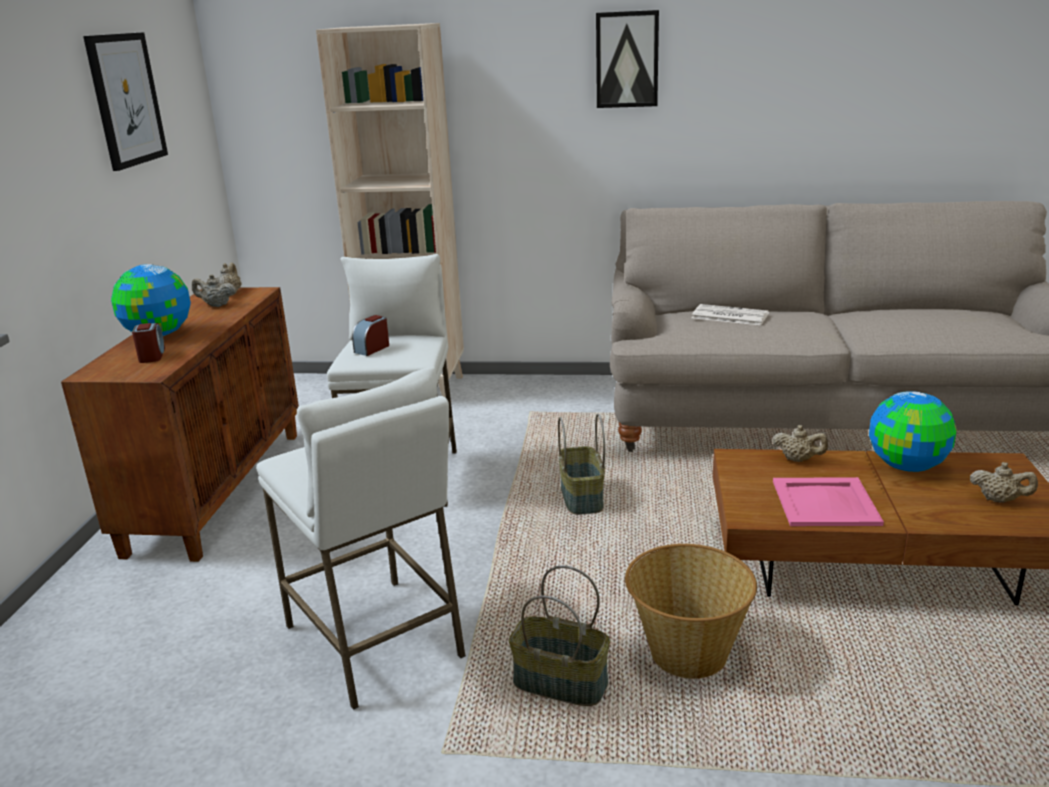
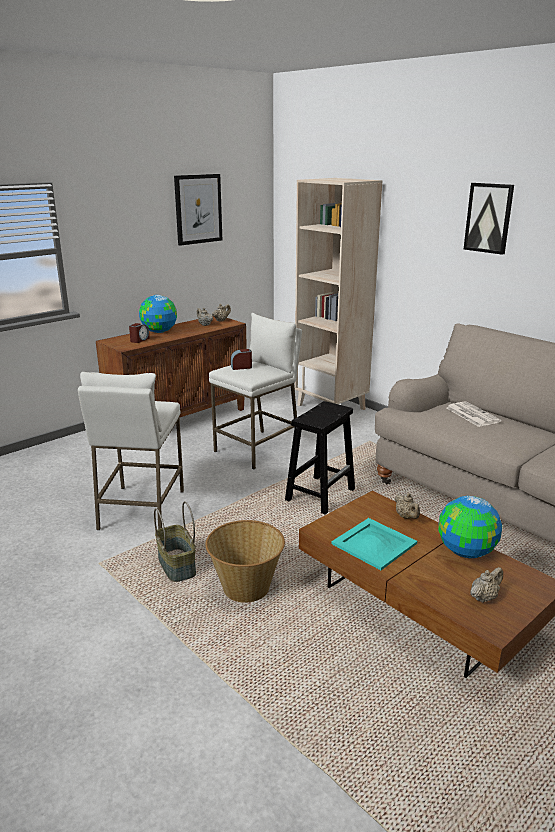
camera: 40 degrees right, 0 degrees up
basket [558,414,605,515] -> black stool [285,401,355,515]
pink tray [773,477,884,526] -> turquoise tray [331,518,417,570]
beige teapot [970,462,1038,503] -> beige teapot turned 105 degrees counterclockwise [470,567,503,603]

